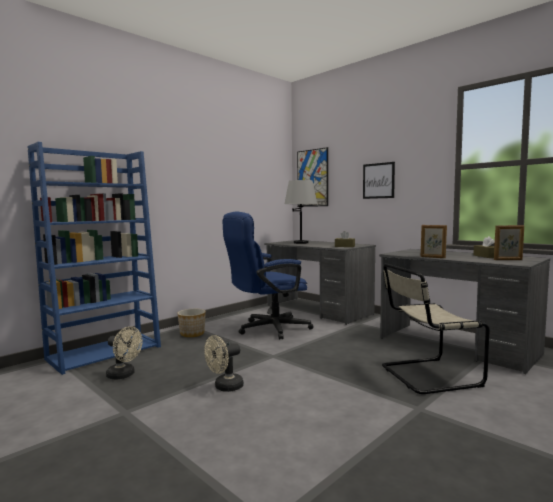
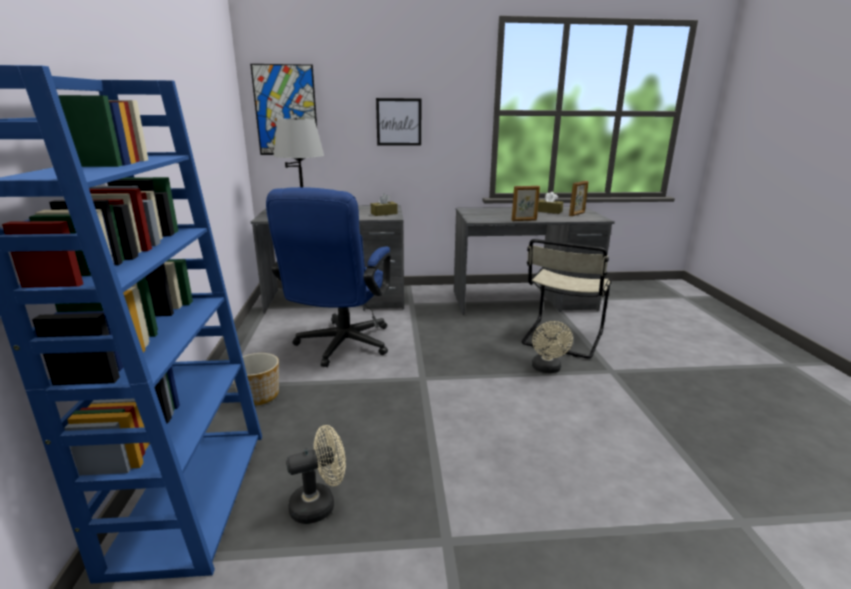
camera: 50 degrees left, 15 degrees up
beige fan [204,335,244,392] -> beige fan moved to [532,321,573,373]

